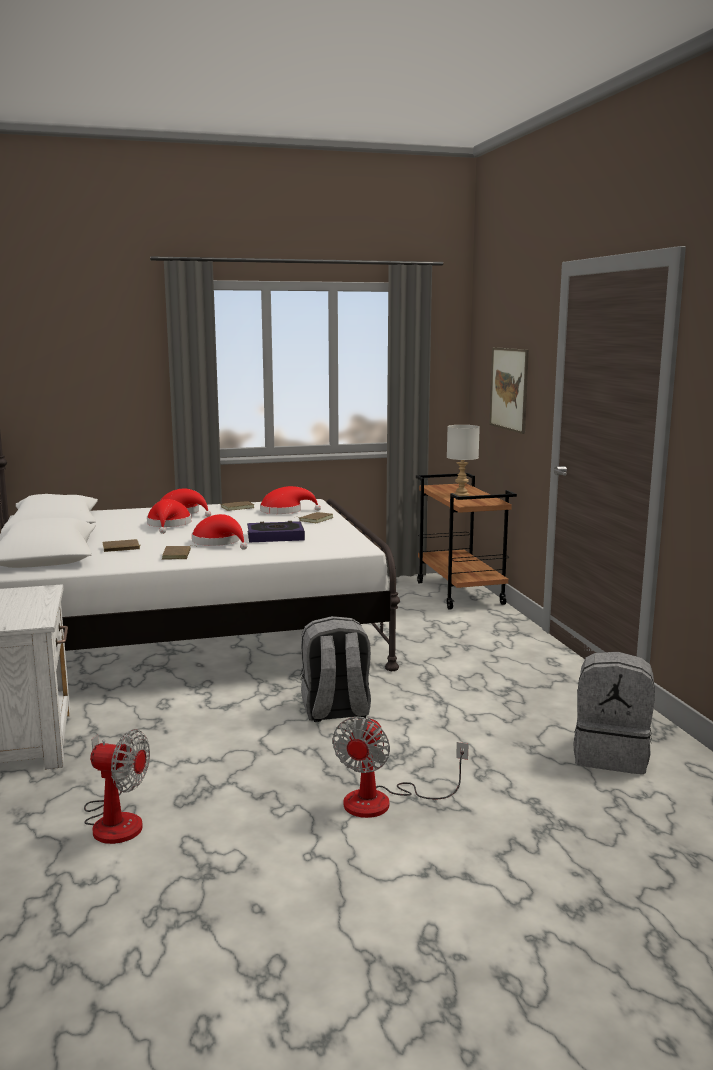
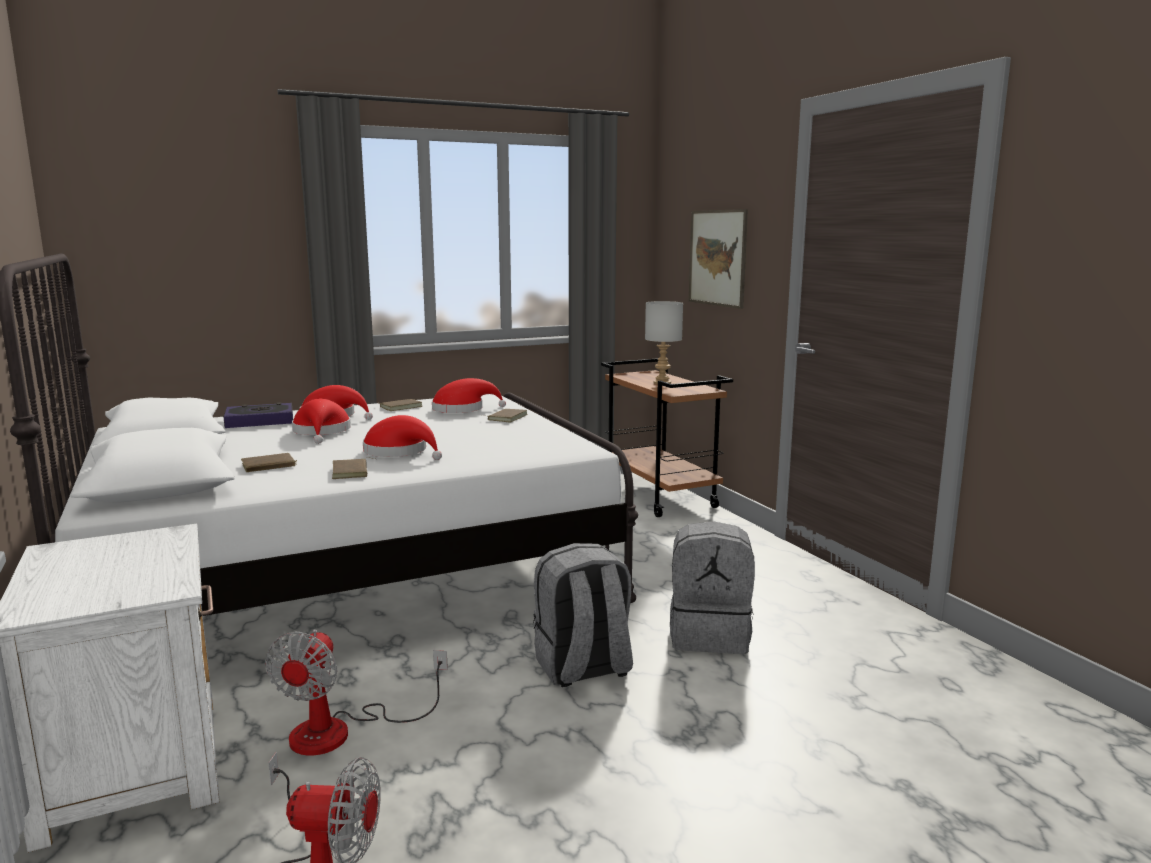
camera: 10 degrees left, 0 degrees up
book [247,521,305,542] -> book moved to [223,402,293,428]
fan [332,716,469,818] -> fan moved to [265,629,448,756]
grey backpack [573,652,655,774] -> grey backpack moved to [670,521,755,654]

